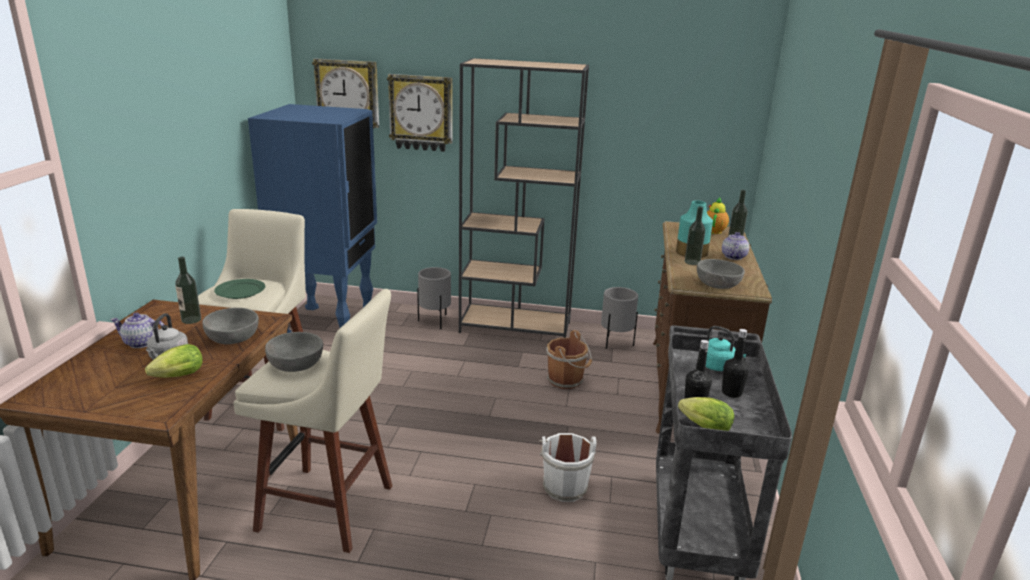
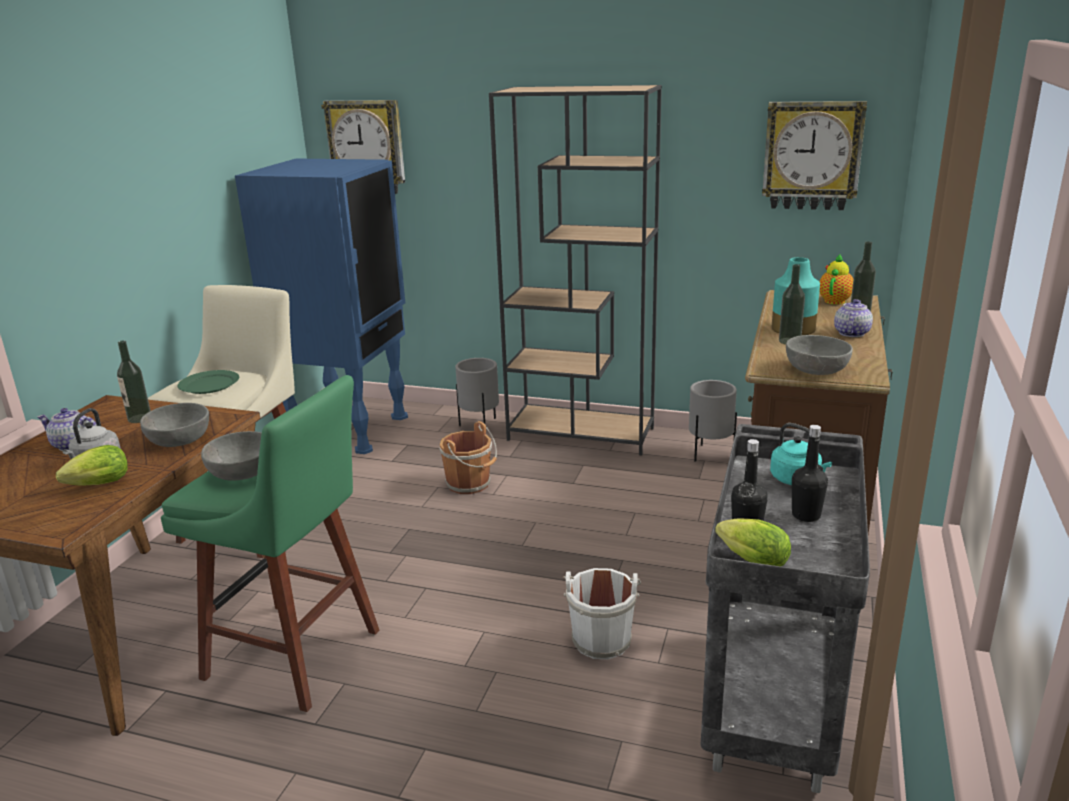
camera: 10 degrees right, 0 degrees up
beige stool [233,289,392,553] -> green stool [161,375,379,712]
wall clock [387,74,452,152] -> wall clock moved to [762,101,867,210]
brown bucket [546,330,592,389] -> brown bucket moved to [439,421,497,494]

